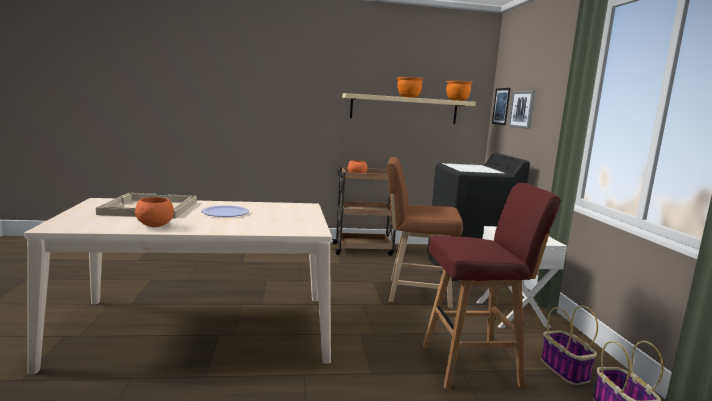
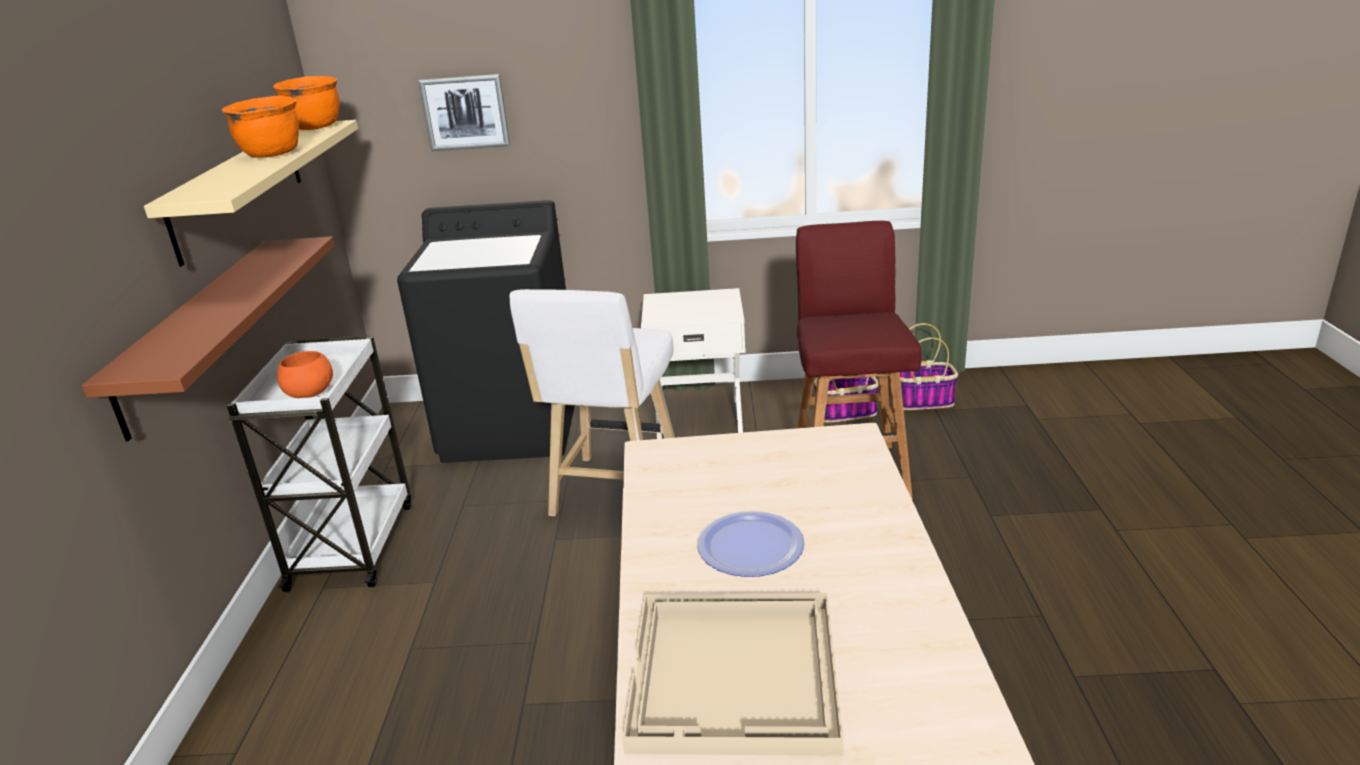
camera: 80 degrees left, 15 degrees up
orange bowl [135,197,174,227] -> none
brown cart [332,167,405,256] -> white cart [227,336,411,592]
brown stool [387,157,463,308] -> white stool [510,289,675,516]
picture [492,88,510,125] -> none
none -> brown shelf [82,236,335,441]

